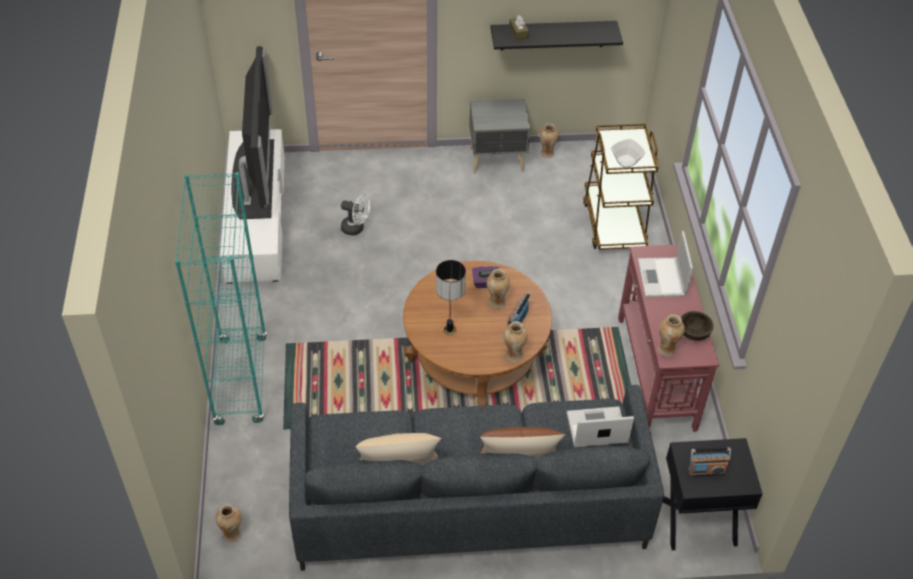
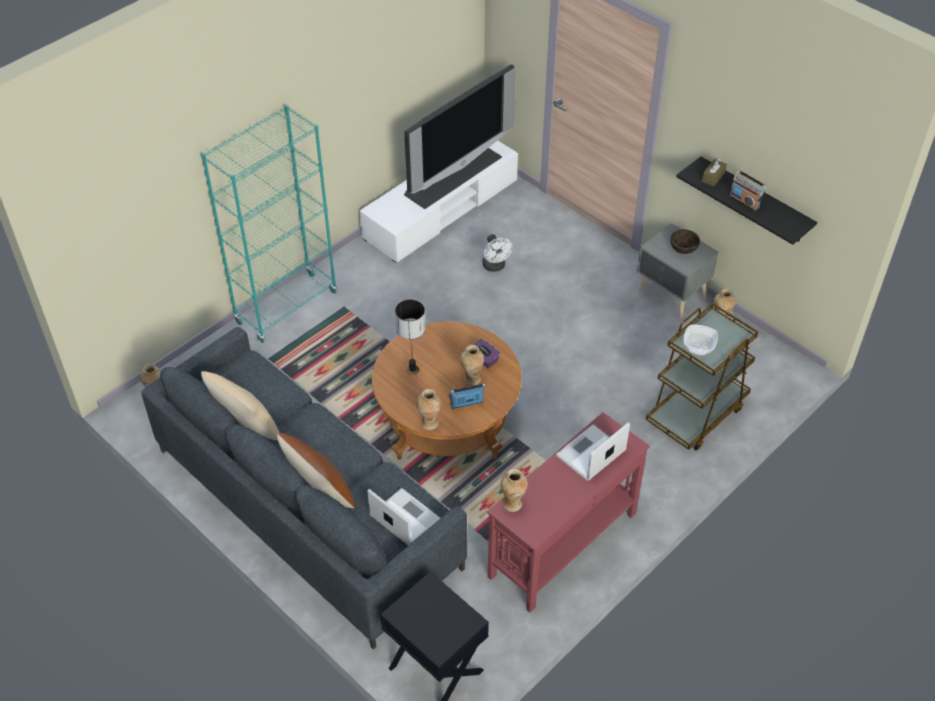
camera: 50 degrees right, 0 degrees up
brown bowl [681,311,714,341] -> brown bowl moved to [671,229,700,254]
radio [688,447,731,476] -> radio moved to [729,170,767,211]

